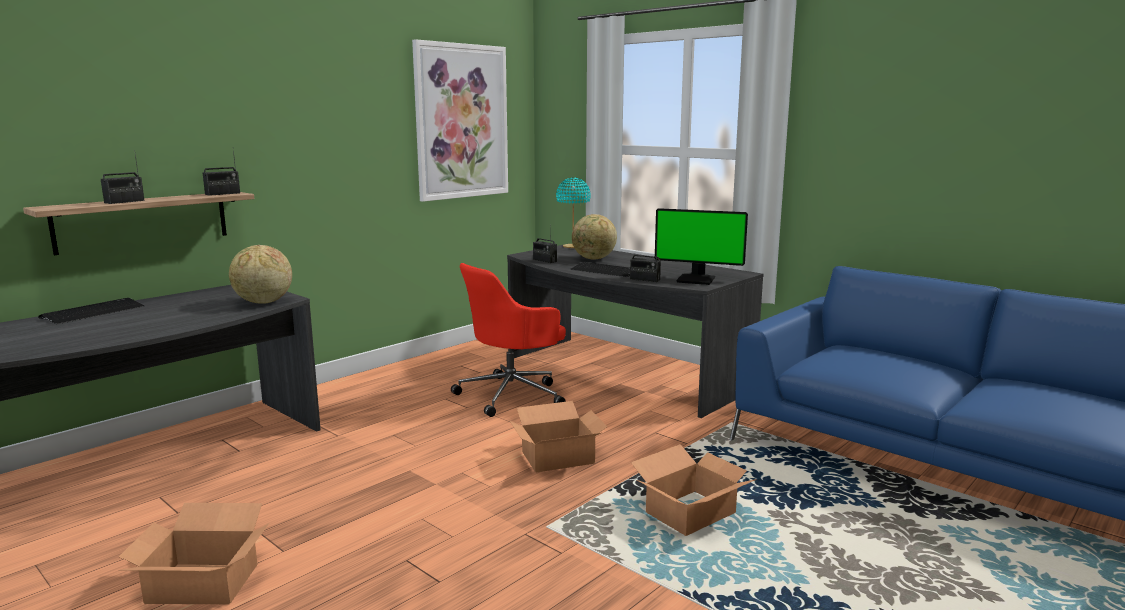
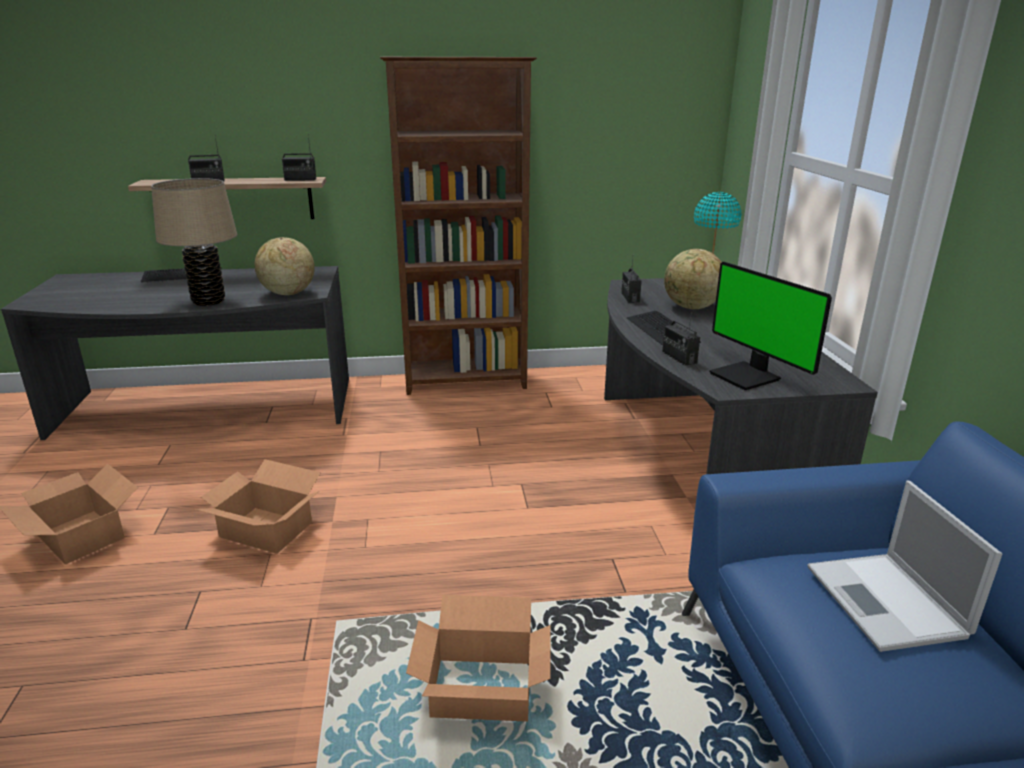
camera: 40 degrees right, 10 degrees up
picture [412,39,508,202] -> none
red office chair [451,263,566,417] -> none
cardboard box [510,401,607,472] -> cardboard box moved to [195,459,321,554]
none -> beige table lamp [151,178,237,306]
none -> brown bookcase [380,57,537,395]
none -> laptop [807,480,1002,652]

